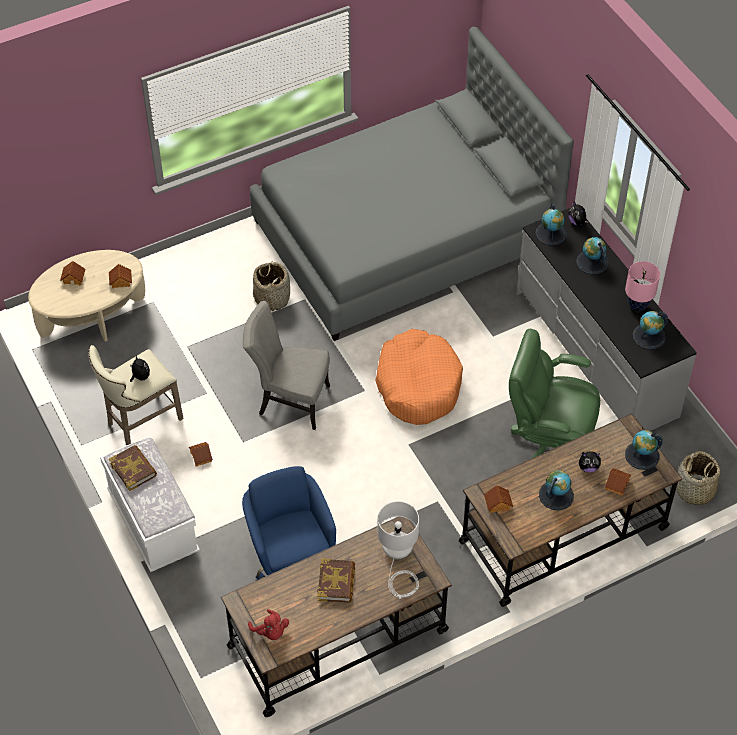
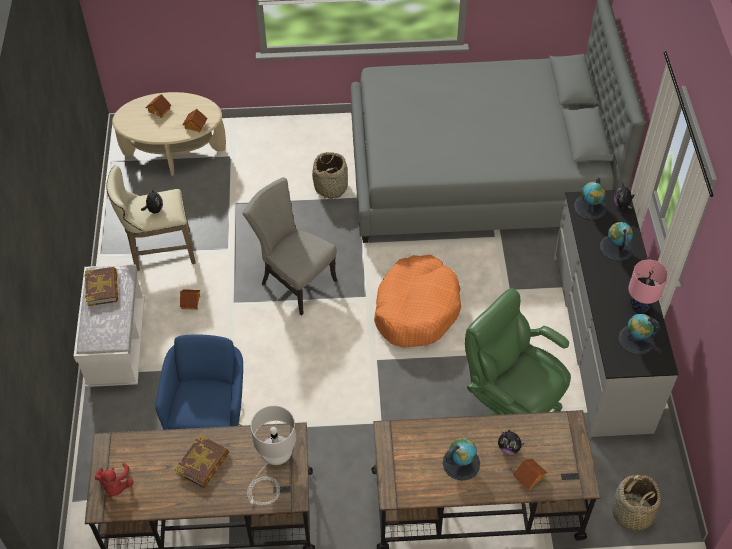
camera: 25 degrees right, 0 degrees up
toy house [484,485,513,513] -> none
globe [625,430,663,470] -> none

